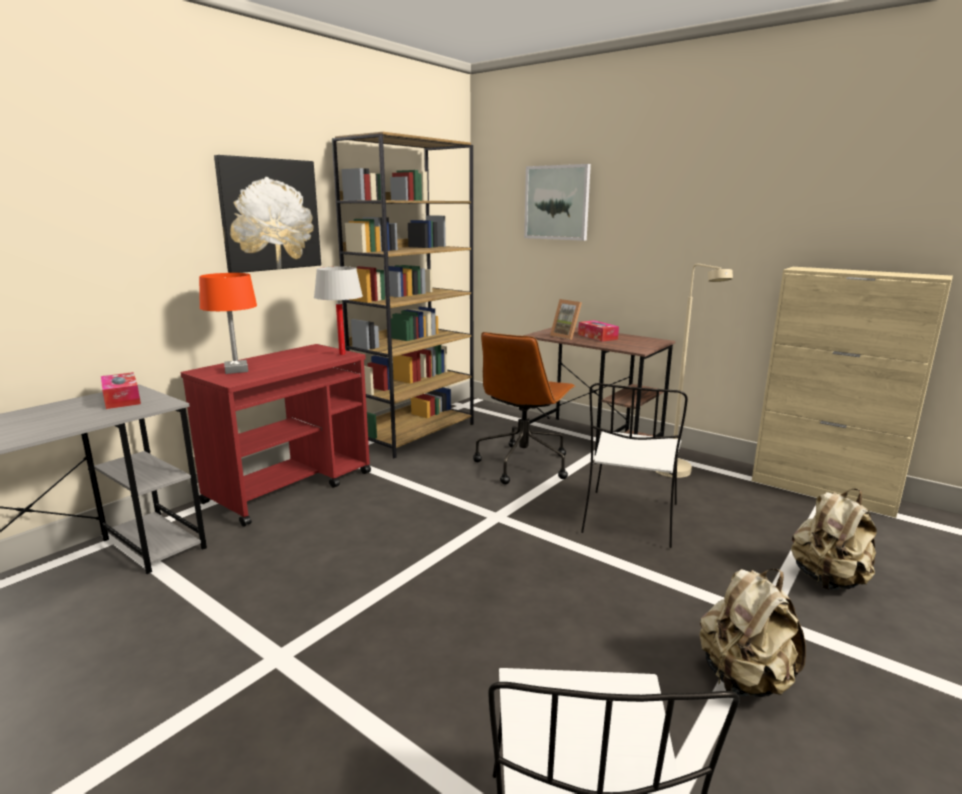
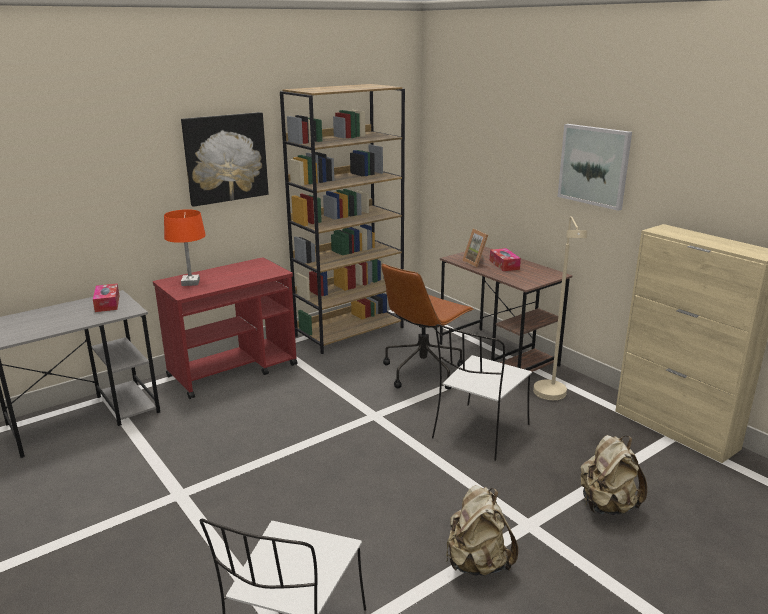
camera: 15 degrees right, 5 degrees up
white table lamp [314,267,363,355] -> none
picture [524,164,591,241] -> picture moved to [558,124,632,211]

